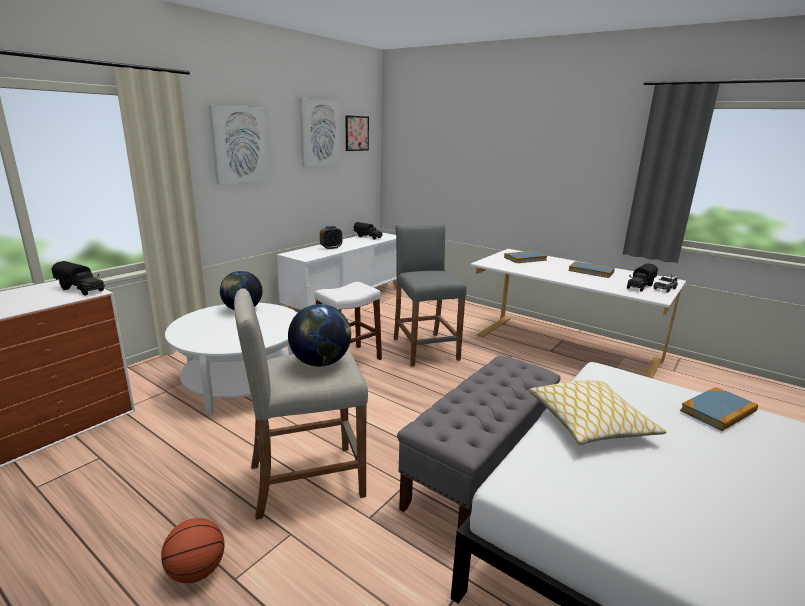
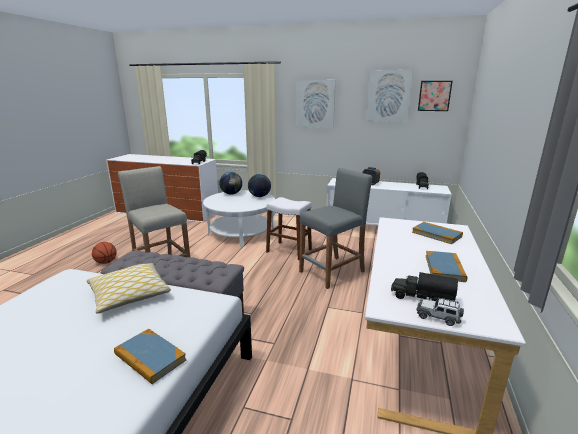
camera: 70 degrees right, 0 degrees up
globe [288,304,351,367] -> globe moved to [219,172,242,195]

